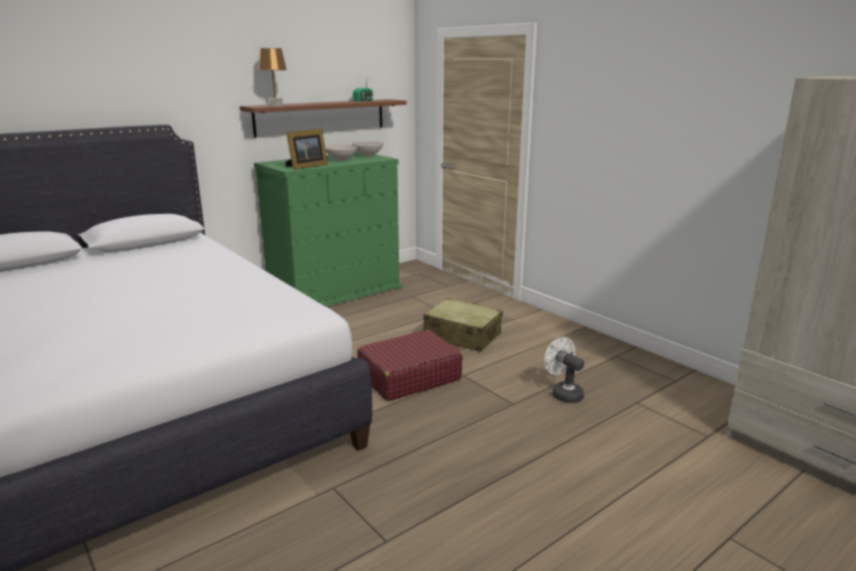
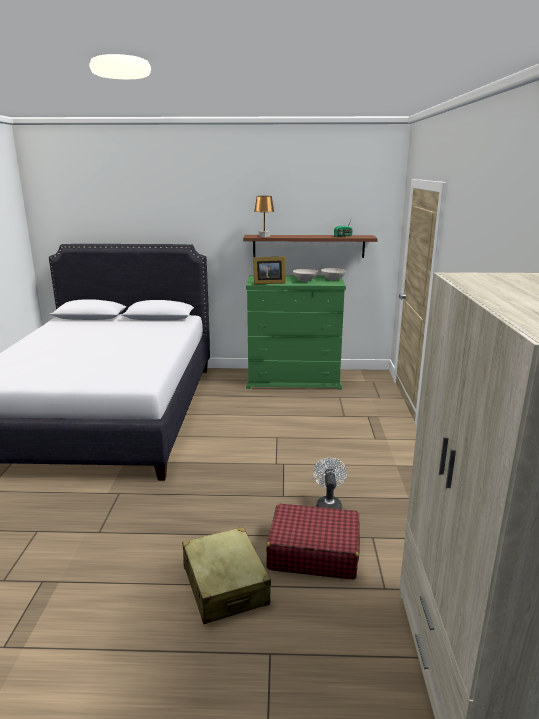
camera: 40 degrees right, 0 degrees up
red suitcase [357,330,463,401] -> red suitcase moved to [266,504,360,580]
beige suitcase [423,298,503,352] -> beige suitcase moved to [182,527,271,624]

